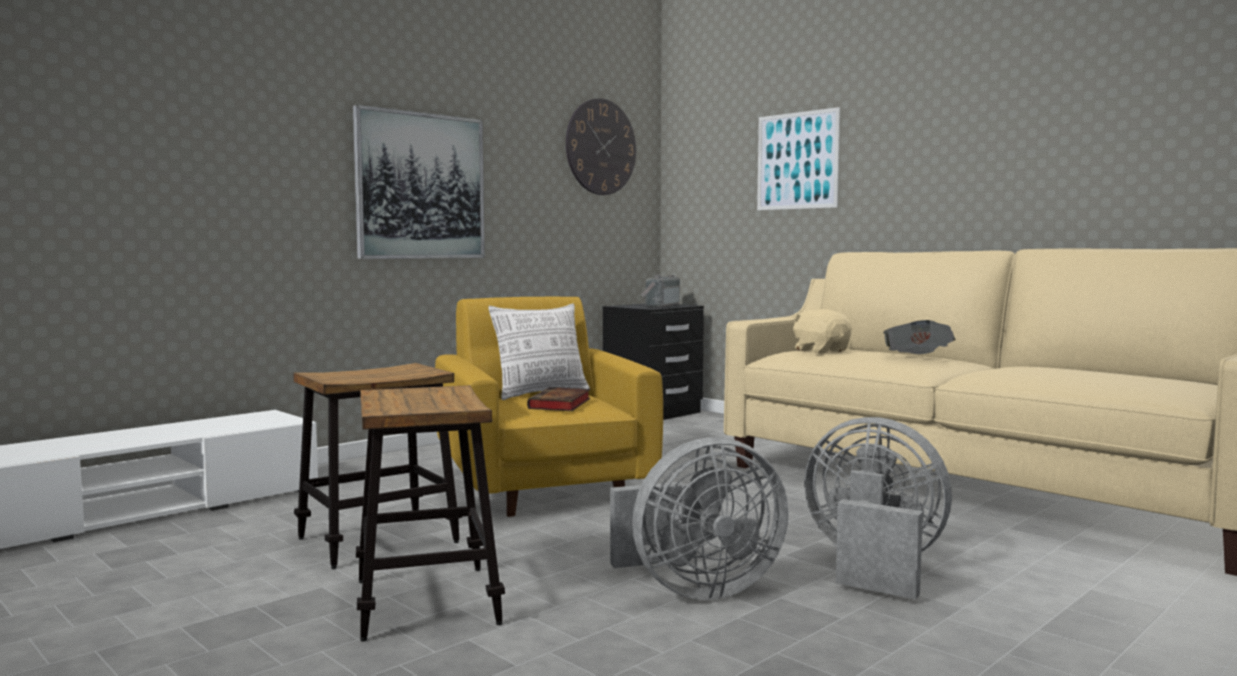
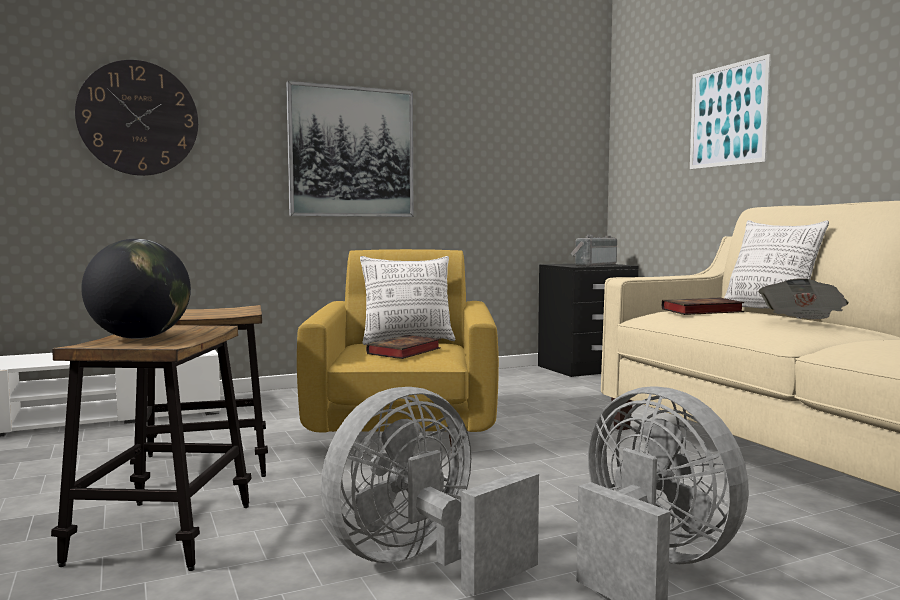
camera: 20 degrees right, 0 degrees up
wall clock [566,98,636,195] -> wall clock moved to [75,60,198,176]
grey fan [610,437,789,600] -> grey fan turned 135 degrees clockwise [321,387,539,596]
beige plush toy [792,309,852,353] -> book [662,298,745,315]
none -> globe [81,239,191,339]
none -> pillow [724,220,829,319]

